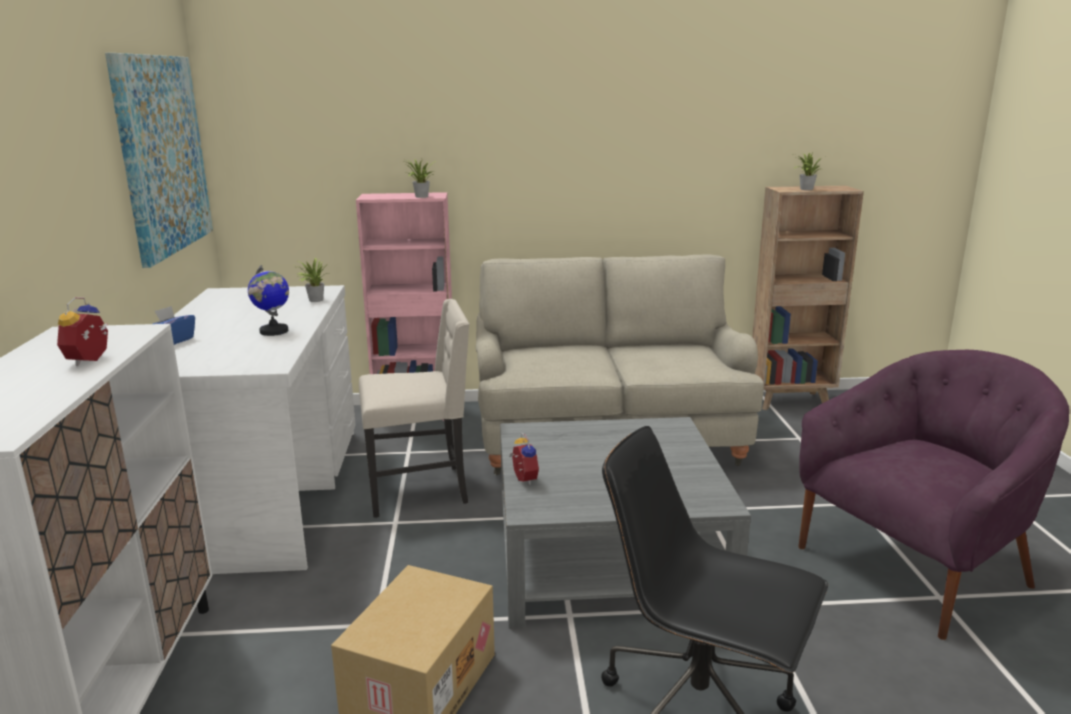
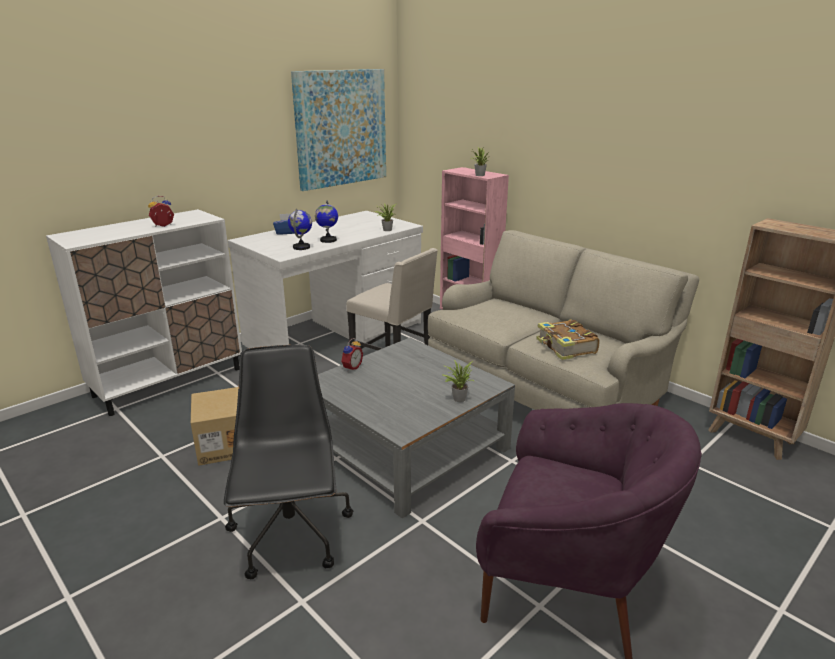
camera: 50 degrees right, 5 degrees up
potted plant [794,153,826,190] -> potted plant moved to [441,360,475,402]
none -> globe [288,209,312,250]
none -> book [536,319,600,360]

